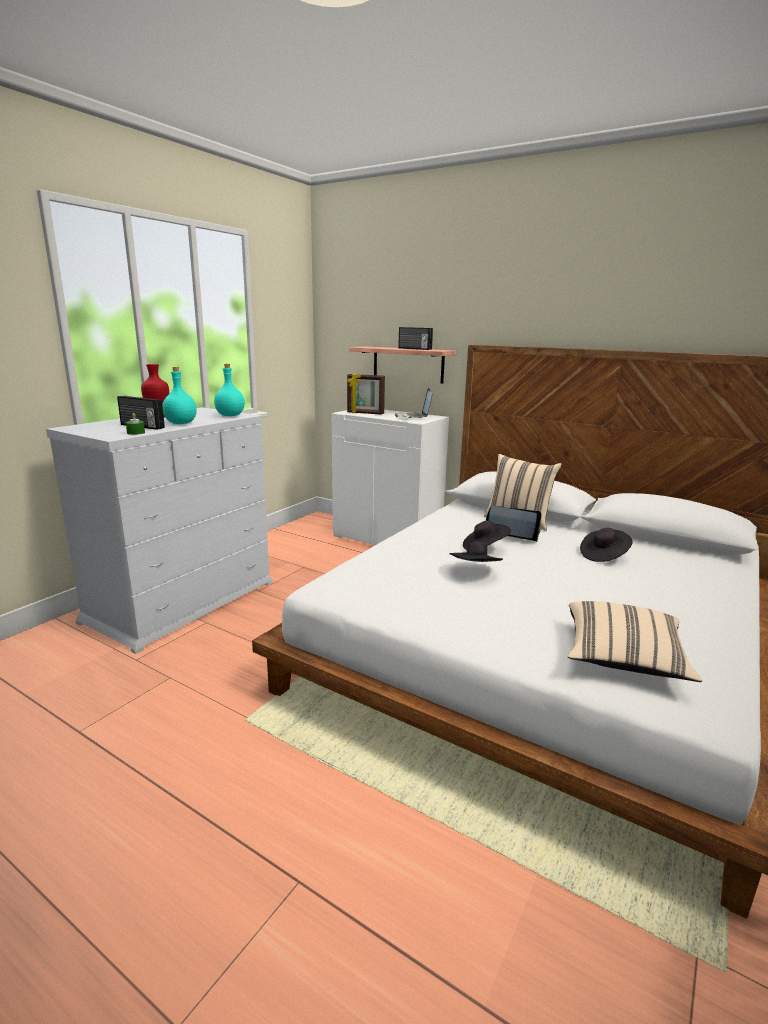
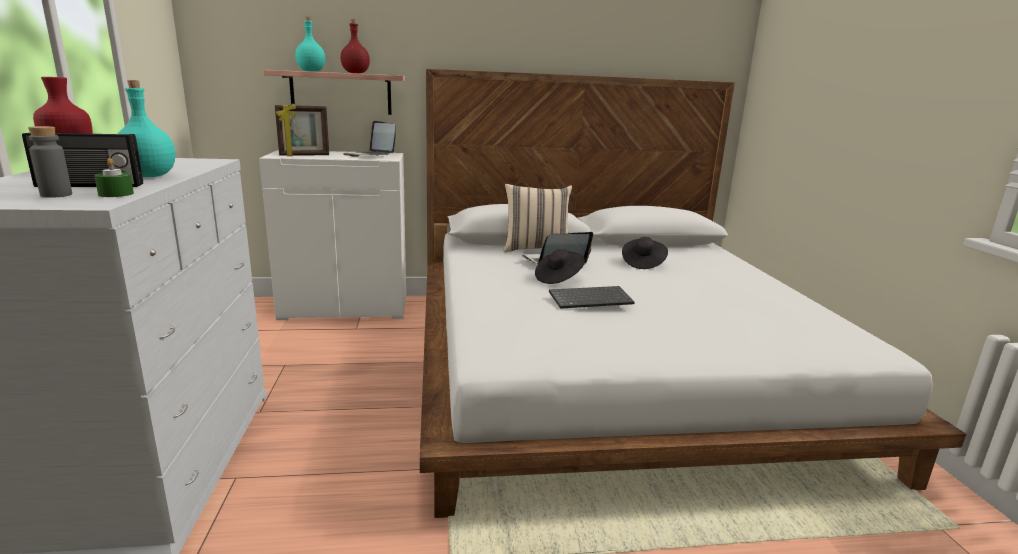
camera: 40 degrees left, 0 degrees up
turquoise bottle [214,364,245,416] -> turquoise bottle moved to [295,17,326,71]
radio [398,327,433,350] -> red bottle [340,19,370,73]
black hat [450,542,503,562] -> keyboard [549,286,635,309]
beige pillow [568,601,702,682] -> none
none -> grey bottle [28,126,72,198]

